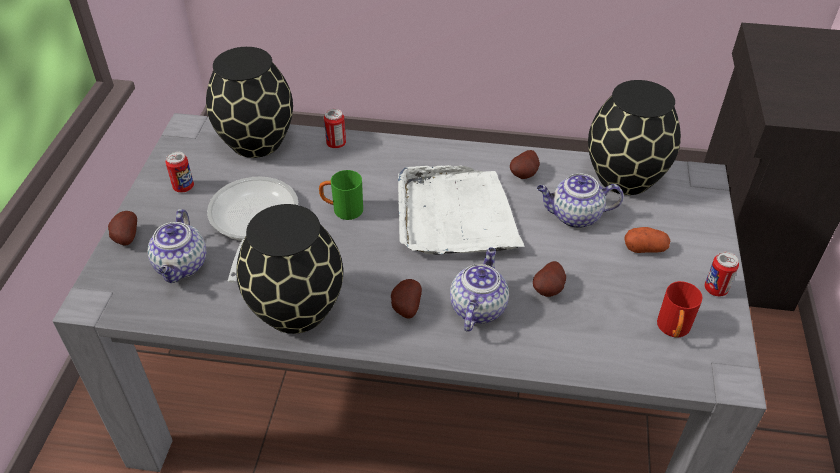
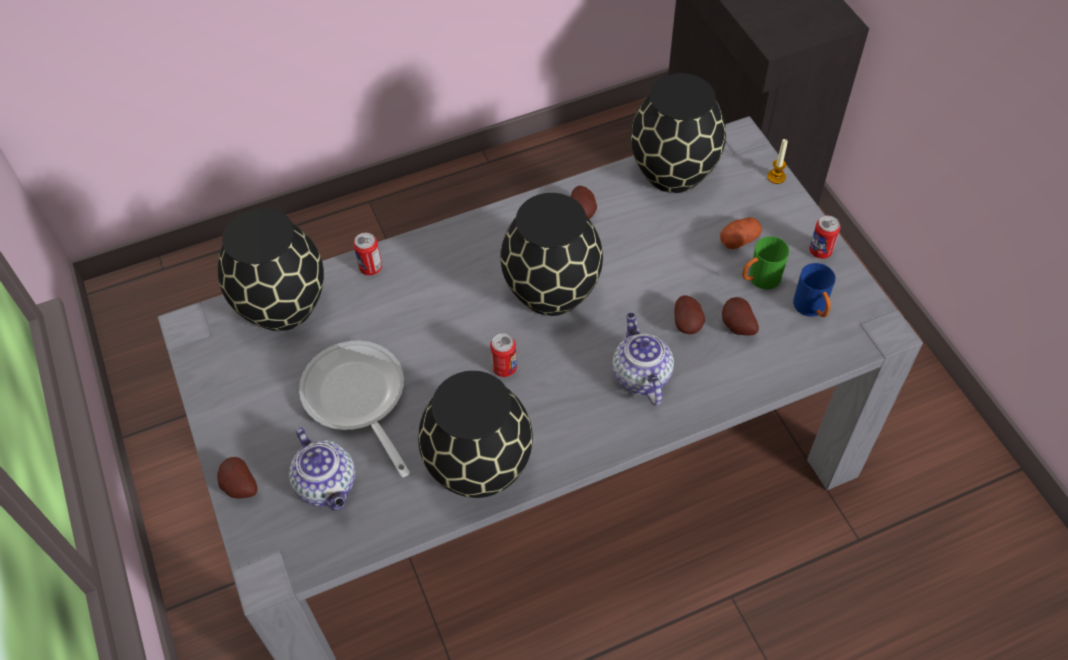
camera: 30 degrees left, 10 degrees up
can [165,151,194,193] -> can moved to [490,333,517,377]
green mug [319,170,363,220] -> green mug moved to [742,237,789,289]
potato [391,279,422,319] -> potato moved to [722,297,759,336]
white tray [398,165,525,255] -> black vase [500,193,603,316]
teapot [537,173,624,228] -> none
red mug [657,281,702,337] -> blue mug [793,263,836,317]
none -> candle [767,139,788,184]

